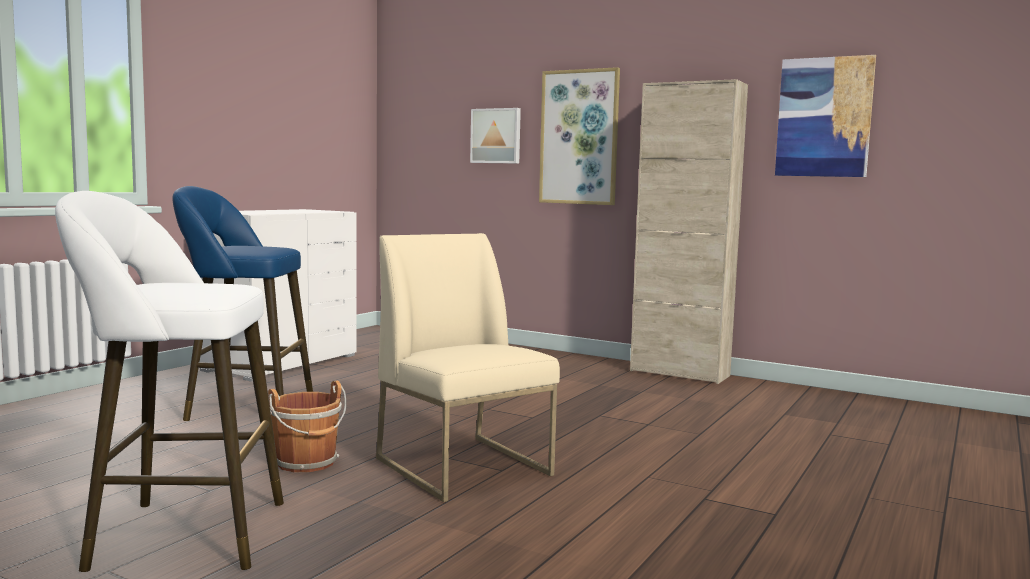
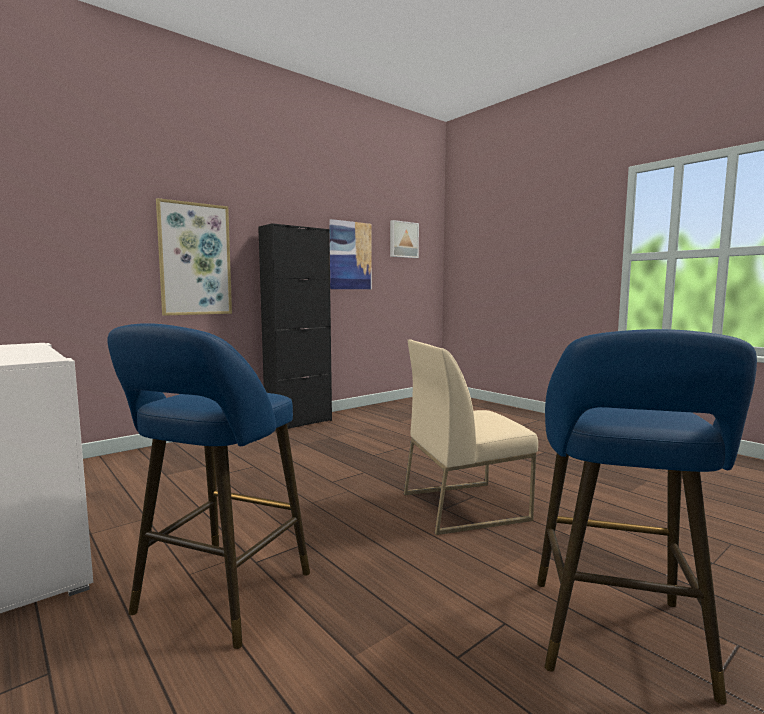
camera: 70 degrees left, 0 degrees up
white stool [55,191,284,572] -> blue stool [537,329,757,705]
brown bucket [268,381,347,472] -> none
picture [470,108,521,164] -> picture moved to [390,220,419,258]
beige cabinet [630,79,748,384] -> black cabinet [258,223,332,429]

